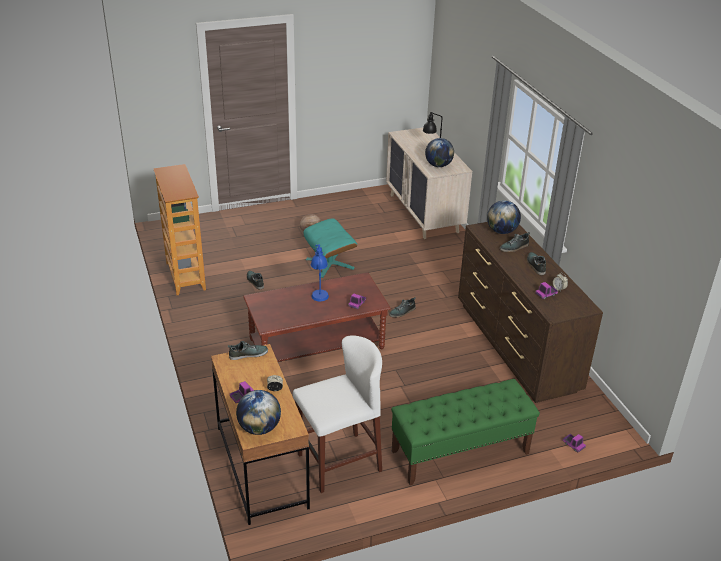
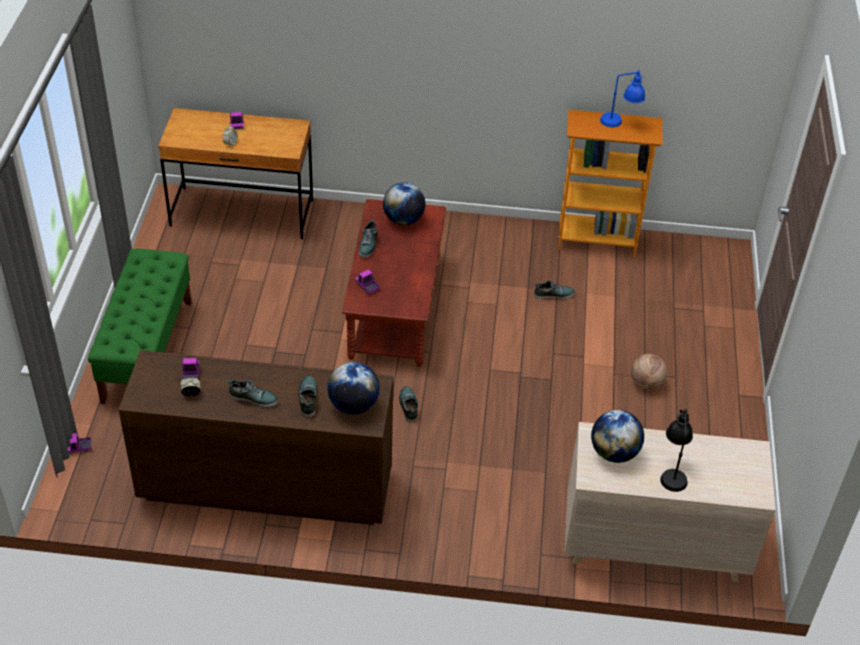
camera: 115 degrees right, 10 degrees up
shoe [228,341,268,360] -> shoe moved to [359,219,377,258]
globe [236,390,281,435] -> globe moved to [383,182,426,225]
white stool [293,335,382,493] -> none
turquoise ottoman [303,218,357,278] -> none
blue table lamp [311,244,329,301] -> blue table lamp moved to [600,70,645,127]

